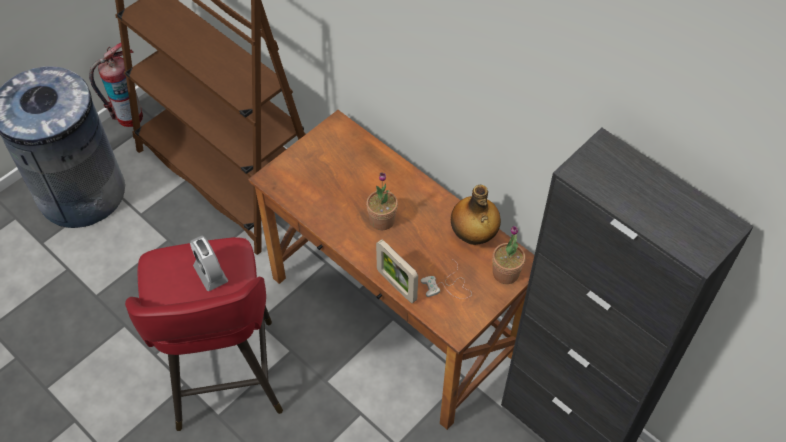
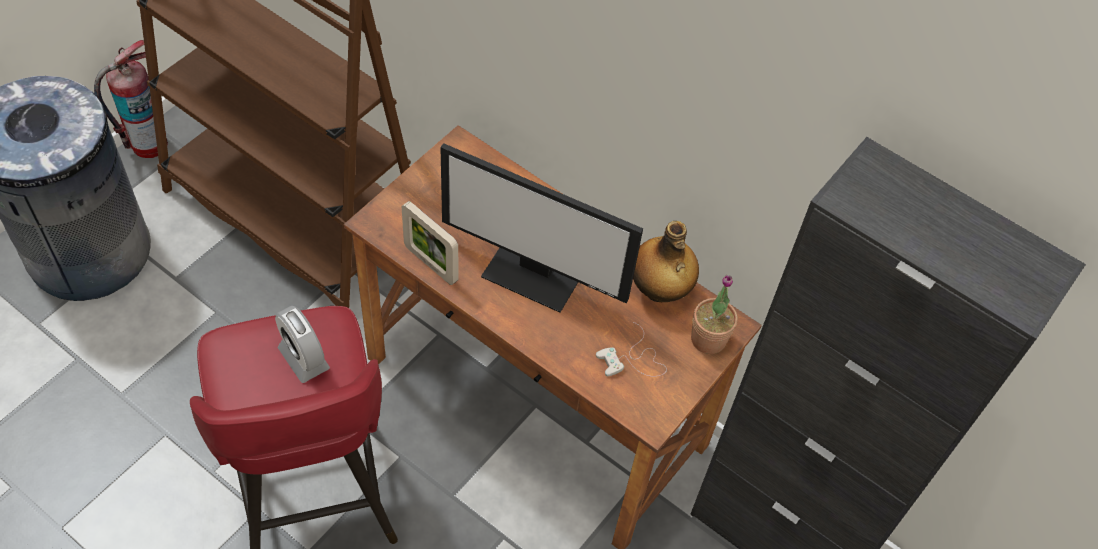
camera: 10 degrees left, 0 degrees up
potted plant [366,172,398,230] -> monitor [440,143,643,312]
picture frame [376,239,418,303] -> picture frame moved to [402,201,458,285]

